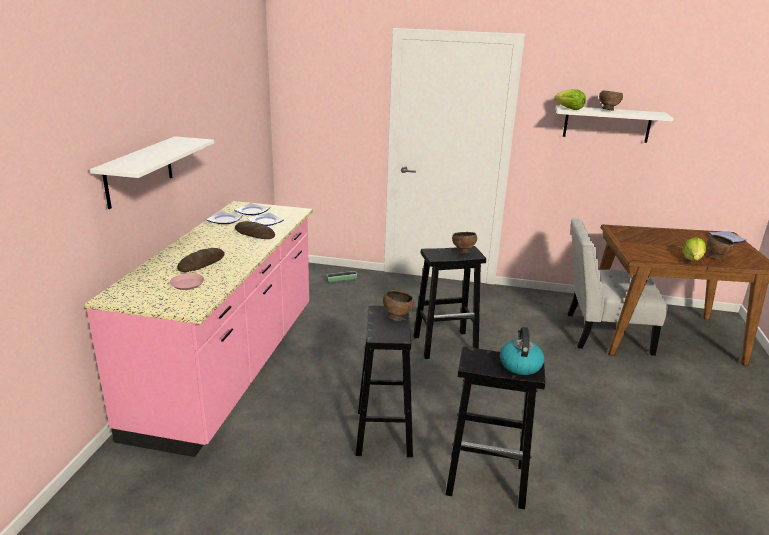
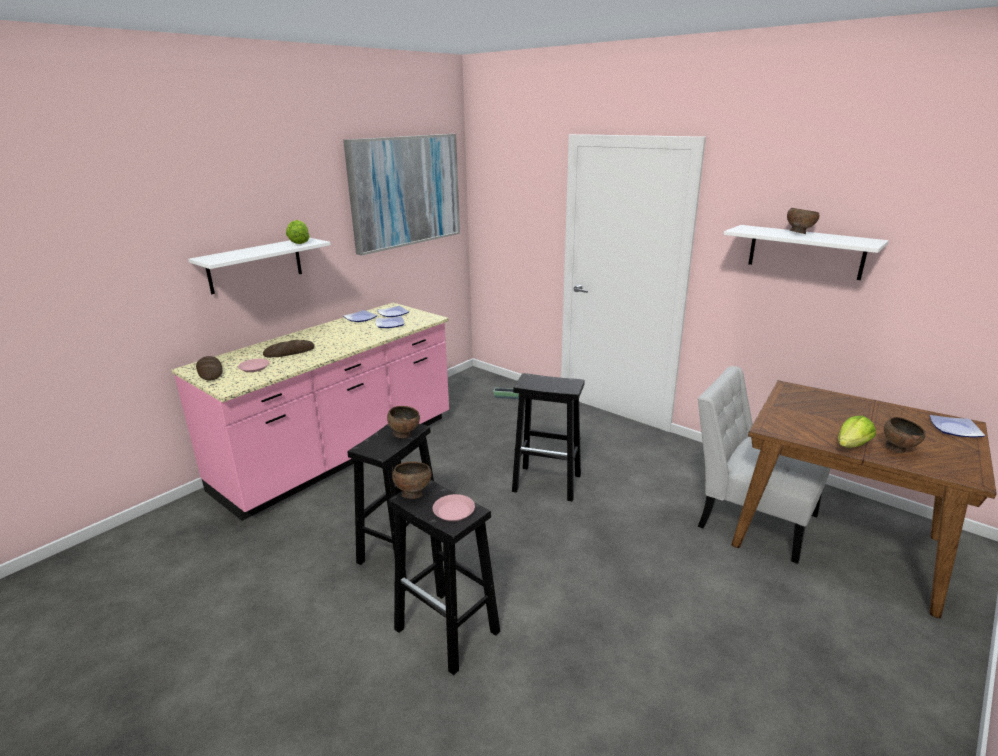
camera: 30 degrees right, 0 degrees up
bread [235,221,275,239] -> bread moved to [196,356,223,381]
brown bowl [452,232,477,253] -> brown bowl moved to [392,462,432,499]
kettle [500,327,544,375] -> pink plate [433,494,475,521]
lettuce [554,89,586,110] -> lettuce moved to [286,220,310,244]
none -> picture [343,134,460,256]

